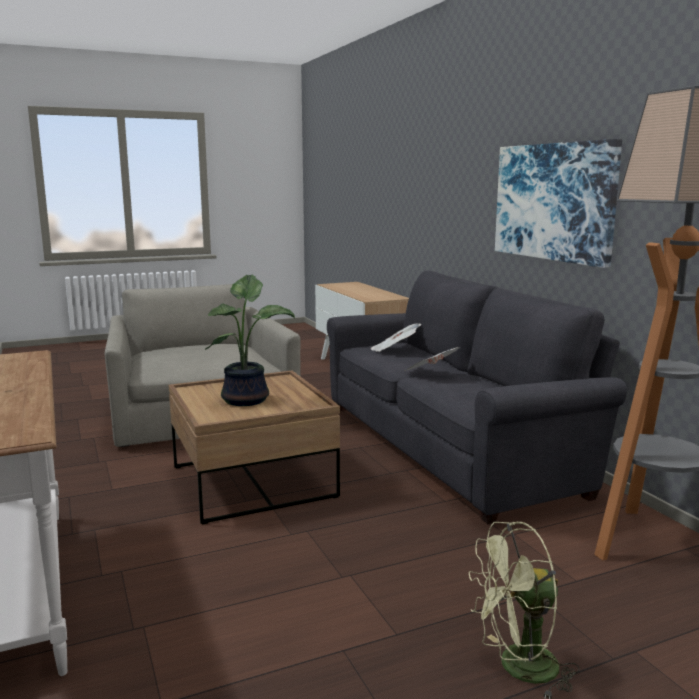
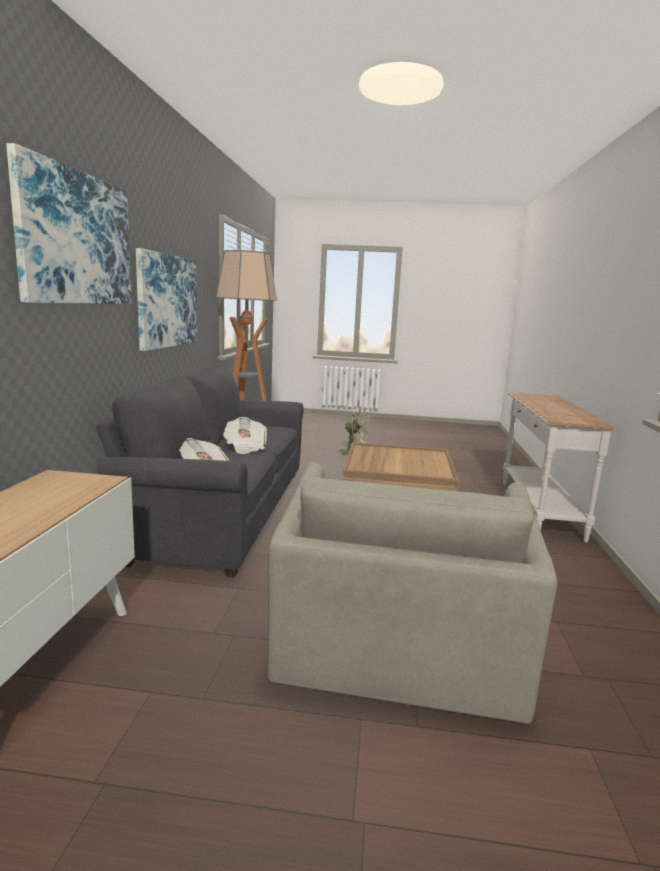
camera: 150 degrees left, 0 degrees up
potted plant [205,275,295,406] -> none
none -> picture [6,143,132,304]

